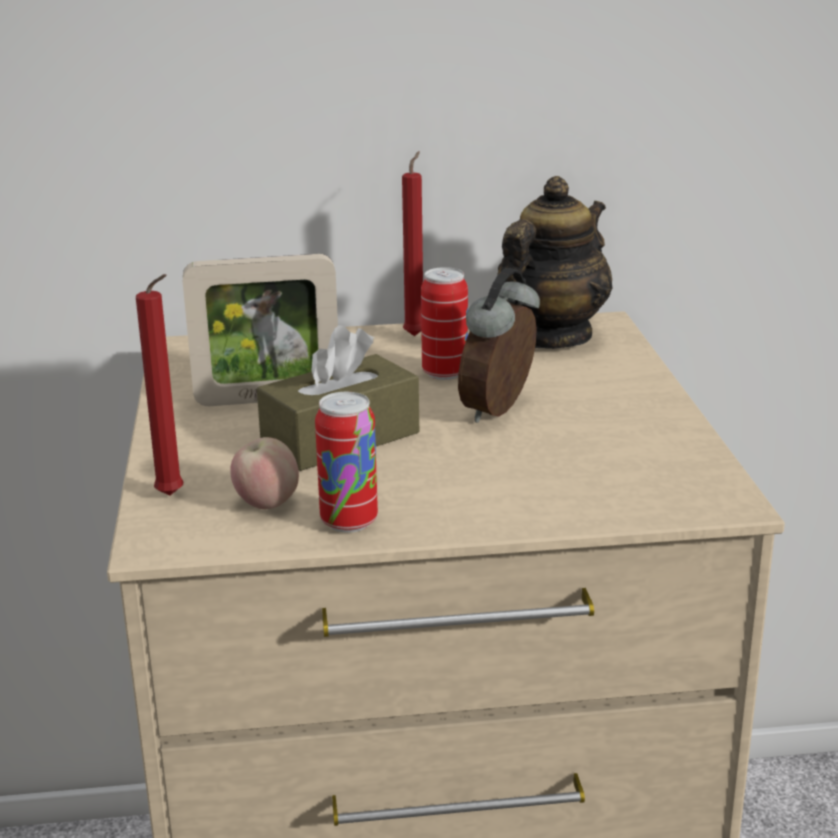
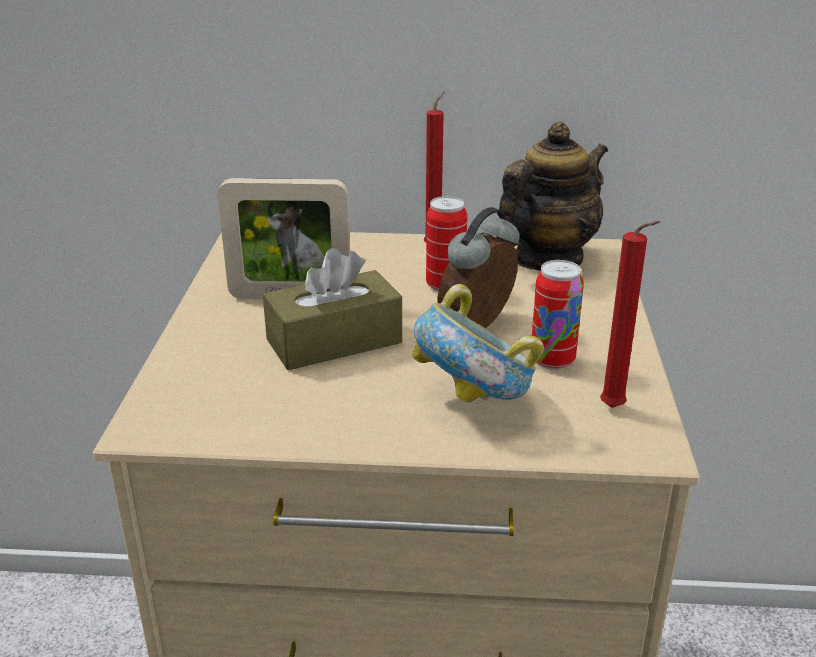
camera: 10 degrees right, 5 degrees up
red candle [136,274,183,496] -> red candle moved to [600,221,660,408]
apple [230,437,299,509] -> none
can [315,392,378,533] -> can moved to [532,260,584,370]
none -> bowl [412,284,544,402]

